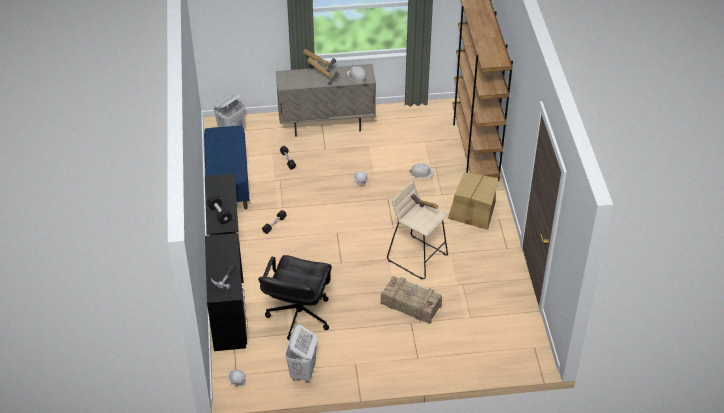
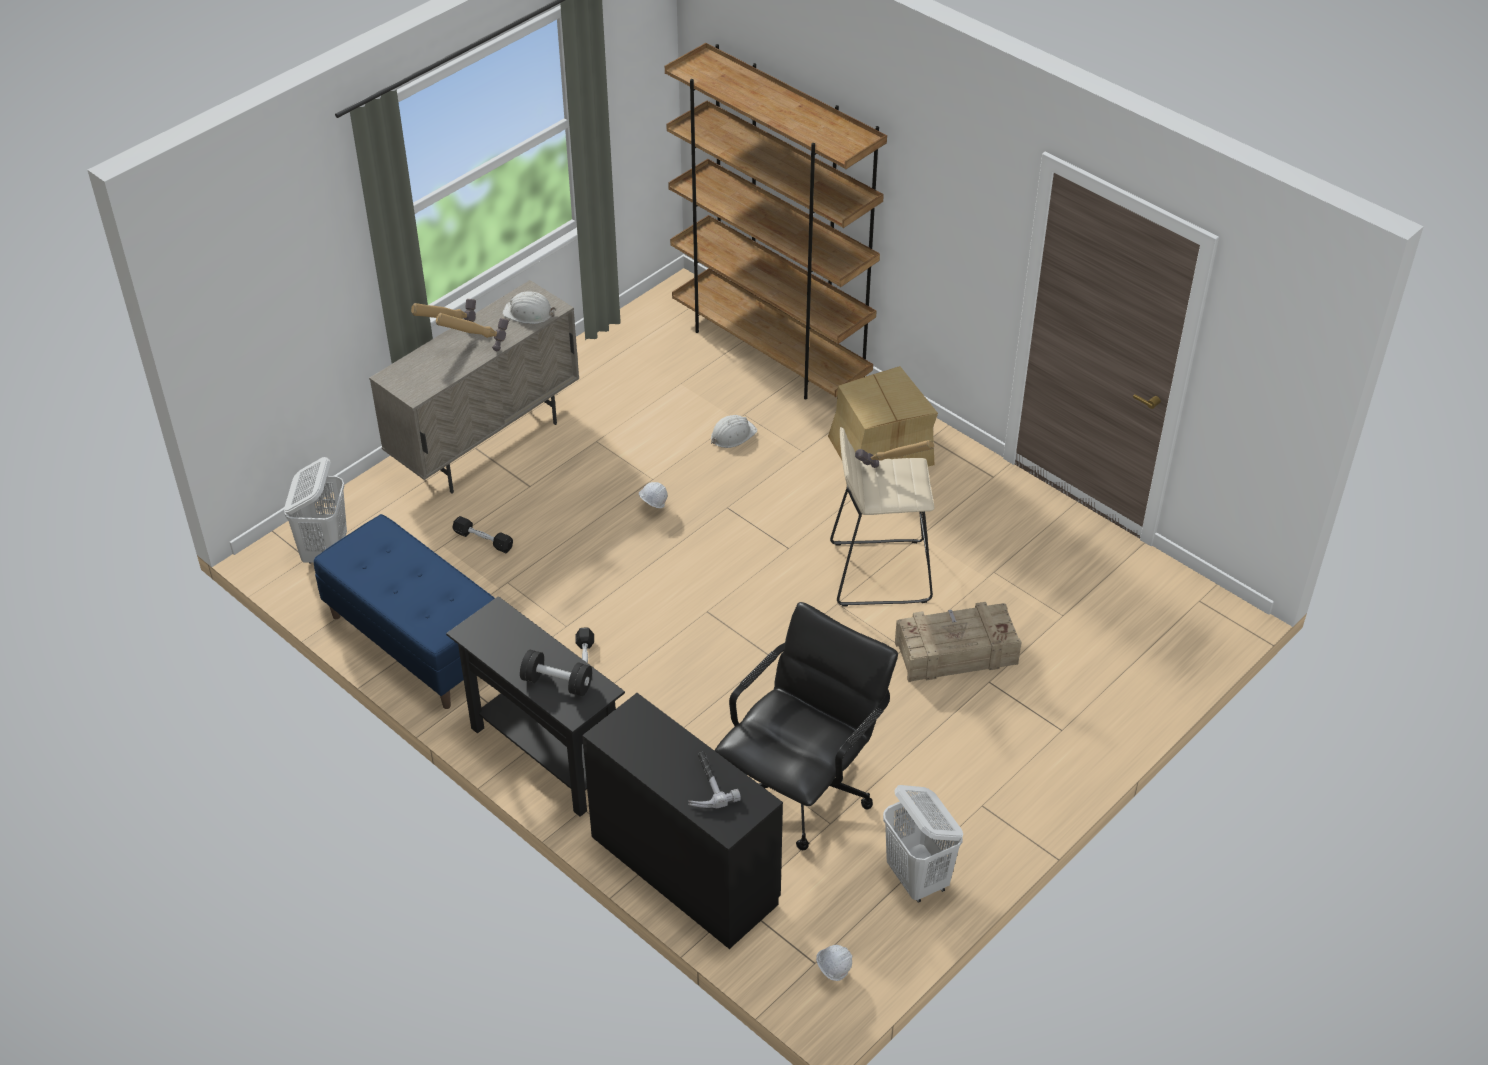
camera: 40 degrees left, 0 degrees up
black office chair [258,255,332,340] -> black office chair turned 120 degrees counterclockwise [714,602,898,850]

